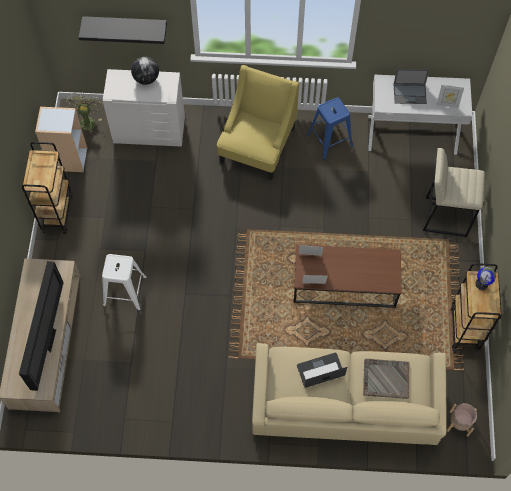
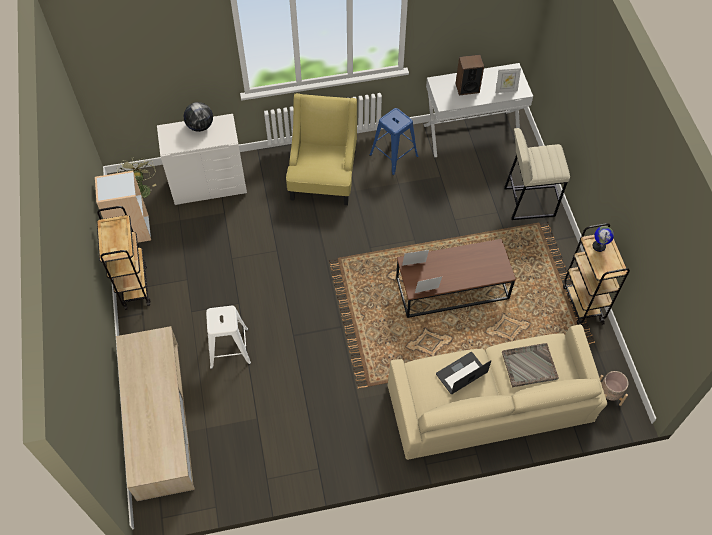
camera: 15 degrees left, 5 degrees down
television [19,261,64,391] -> none
black shelf [78,16,167,44] -> none
laptop [394,69,429,104] -> speaker [456,55,484,95]

